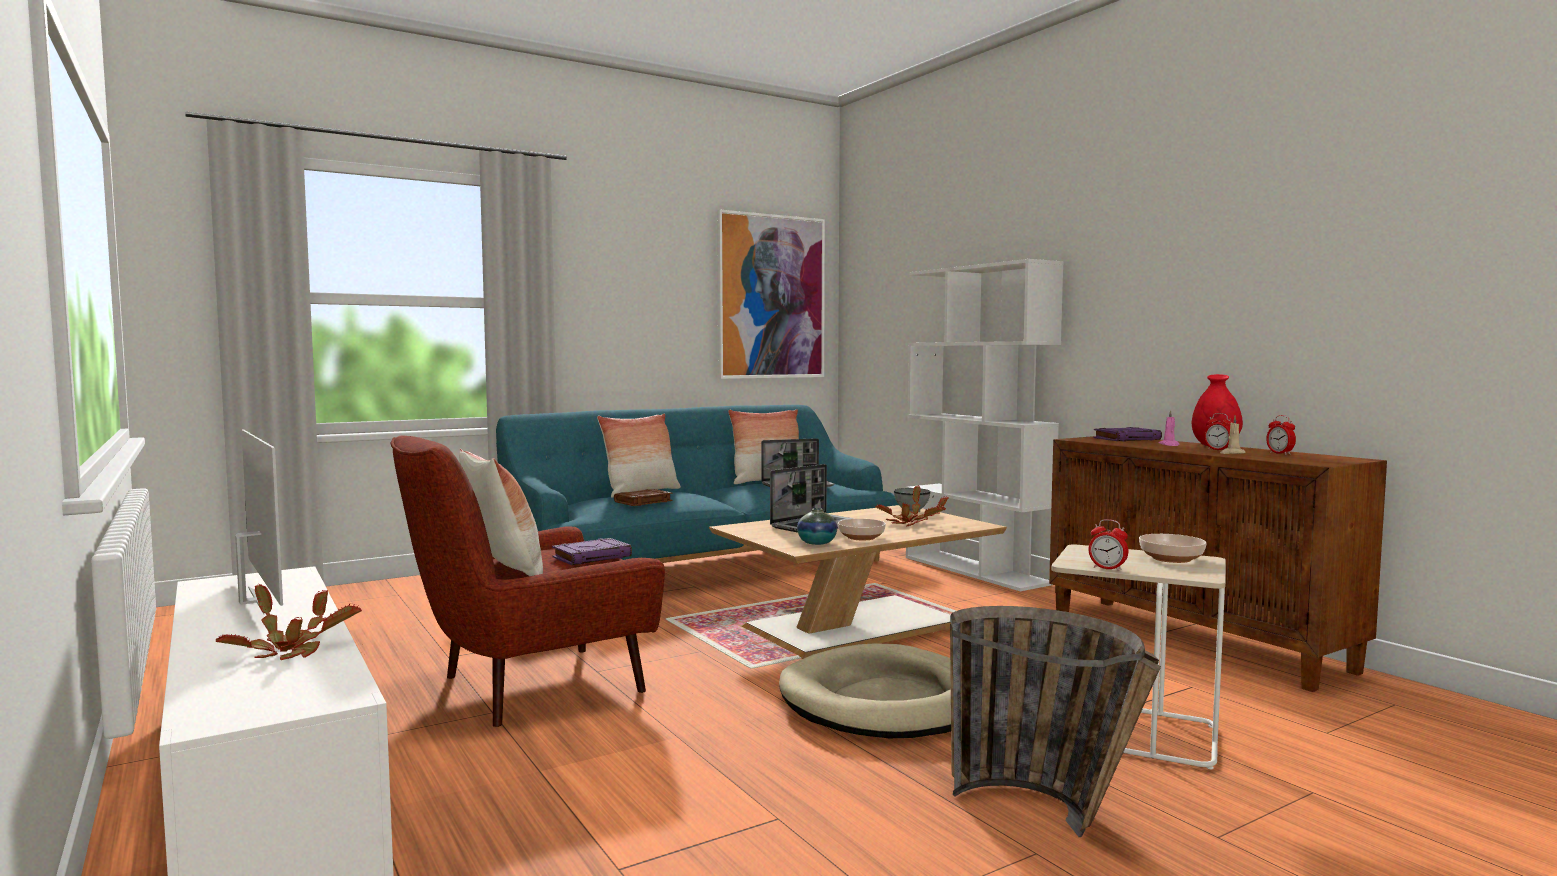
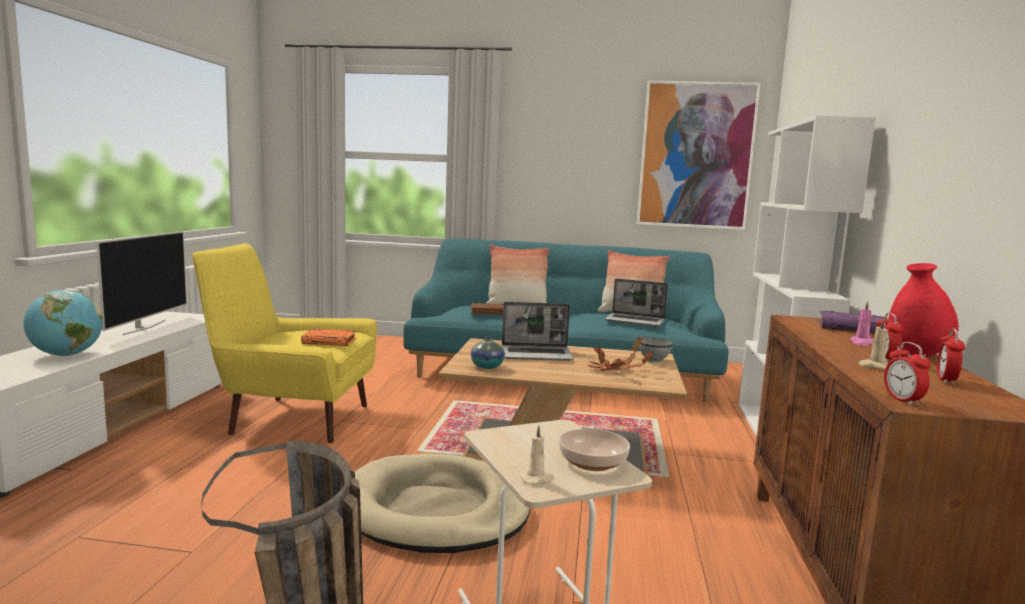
camera: 40 degrees right, 5 degrees up
potted plant [216,584,362,660] -> globe [23,290,103,356]
red armchair [391,436,665,727] -> yellow armchair [192,243,377,443]
pillow [459,449,543,576] -> none
purple book [552,538,632,565] -> orange book [301,329,357,346]
bowl [838,519,886,541] -> none
alarm clock [1089,519,1128,571] -> alarm clock moved to [884,342,931,406]
none -> beige candle [520,425,554,485]

